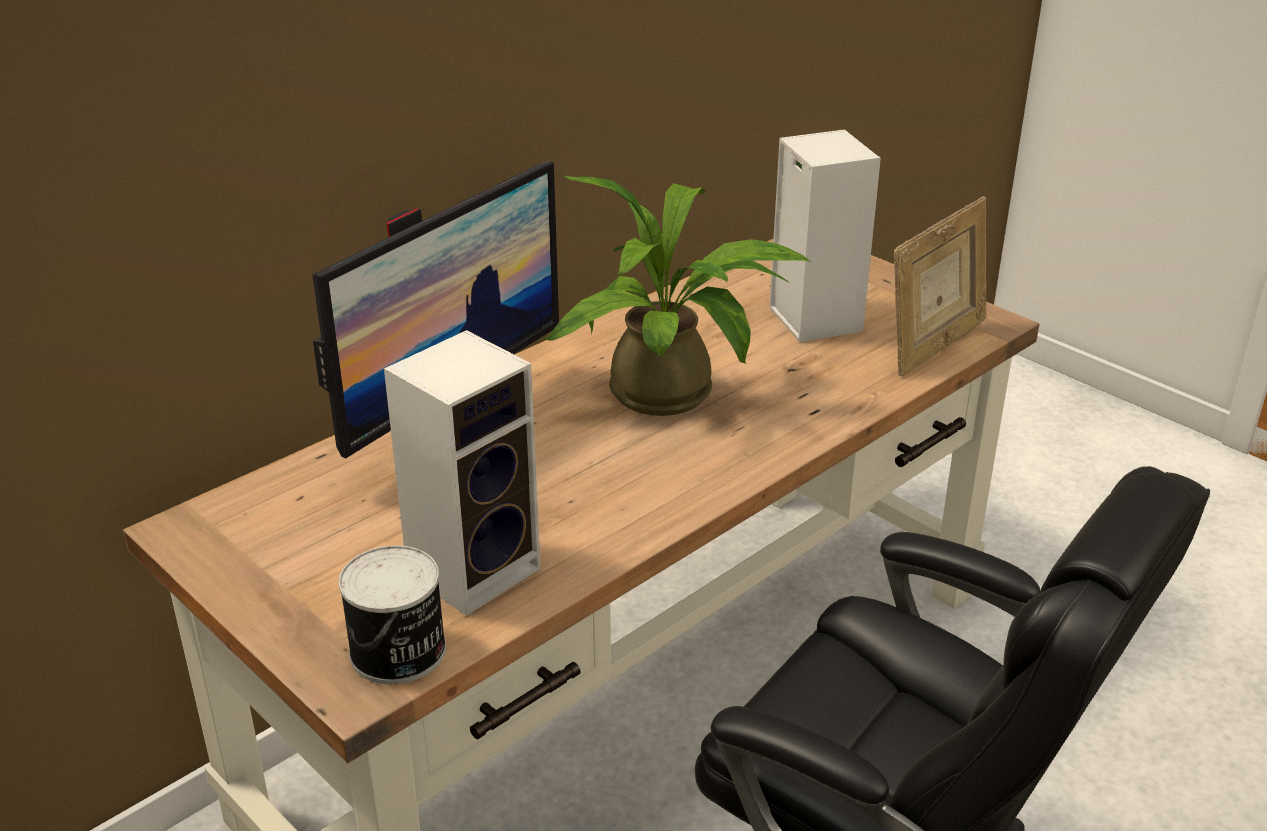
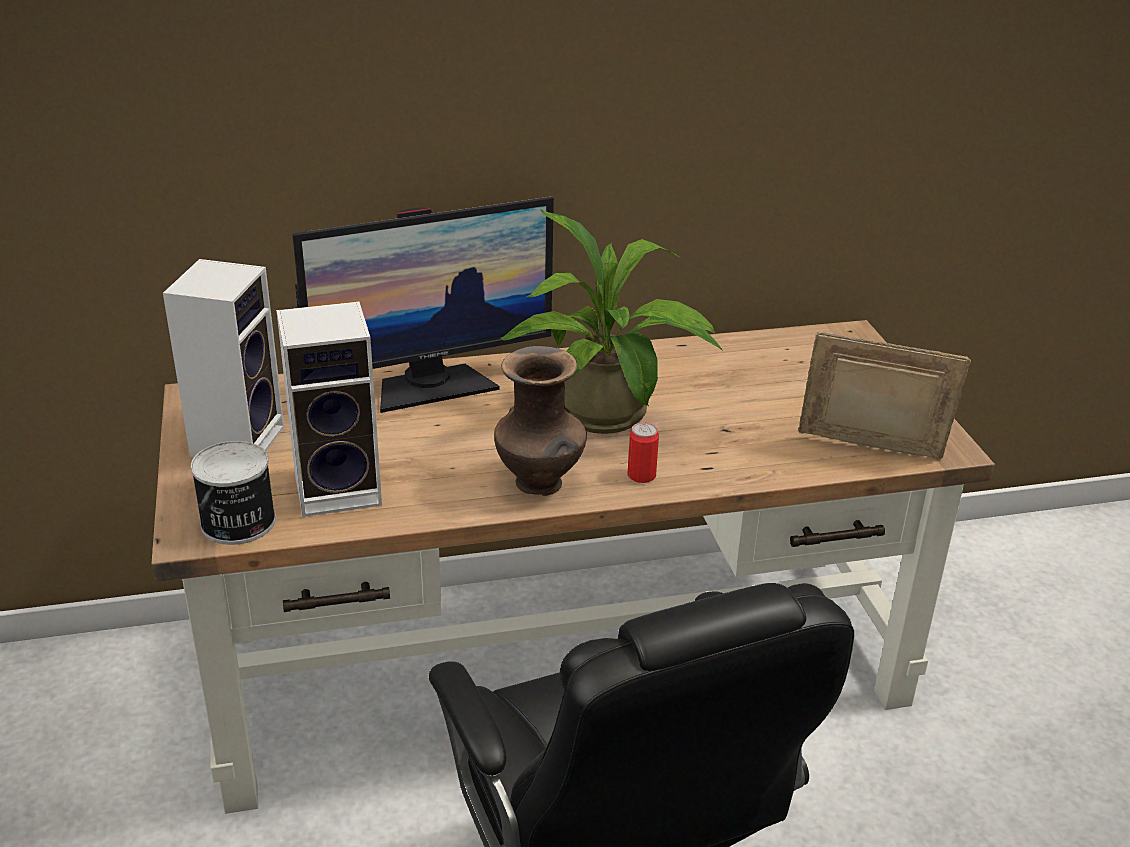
camera: 30 degrees right, 0 degrees up
speaker [769,129,881,342] -> speaker moved to [163,259,284,458]
picture frame [894,196,986,376] -> picture frame turned 150 degrees counterclockwise [798,332,971,459]
none -> brown vase [494,346,587,496]
none -> can [627,422,659,483]

